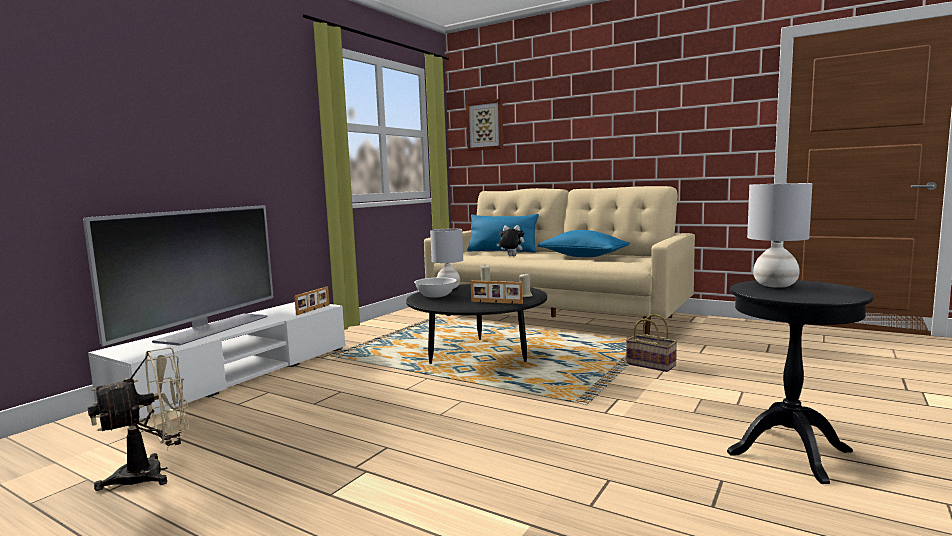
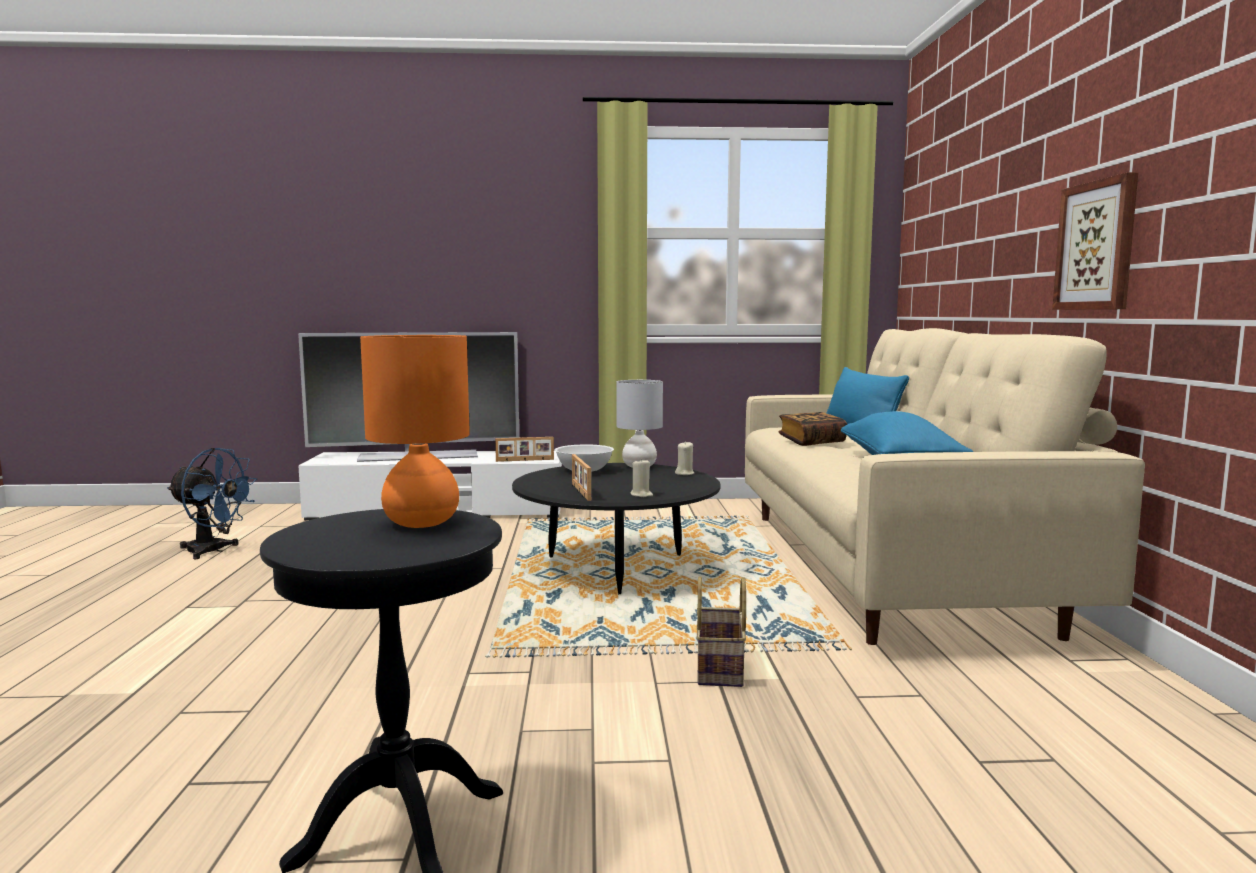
camera: 55 degrees right, 0 degrees up
beige fan [88,348,189,491] -> blue fan [167,448,257,559]
picture [466,99,504,151] -> picture moved to [1052,172,1138,310]
plush toy [497,225,524,256] -> book [778,412,847,446]
grey table lamp [747,183,812,288] -> orange table lamp [360,335,470,528]

